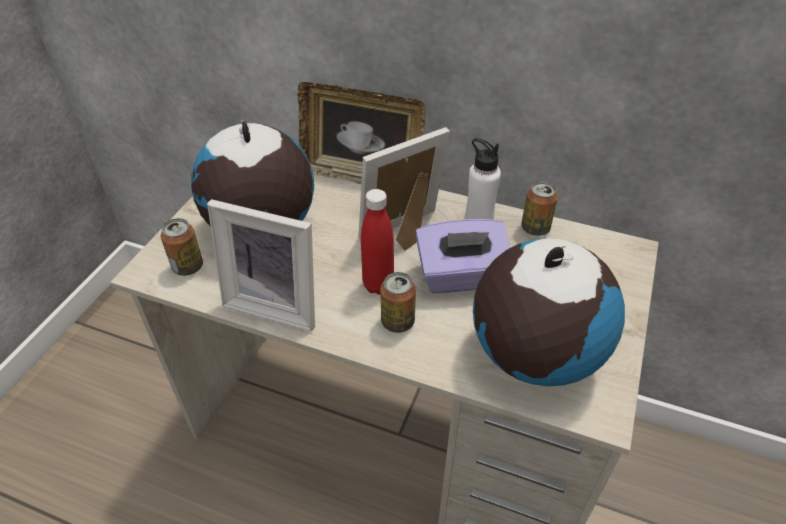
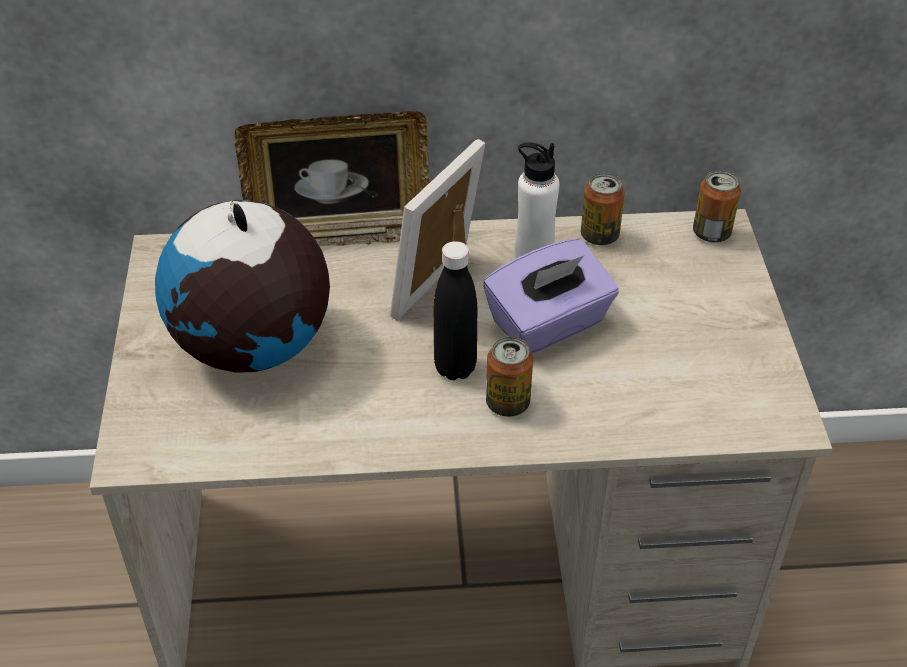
camera: 25 degrees left, 0 degrees up
can [161,218,203,276] -> can moved to [693,170,741,242]
picture frame [207,199,315,331] -> none
red bottle [361,189,394,295] -> black bottle [434,241,477,380]
globe [473,238,625,386] -> none

